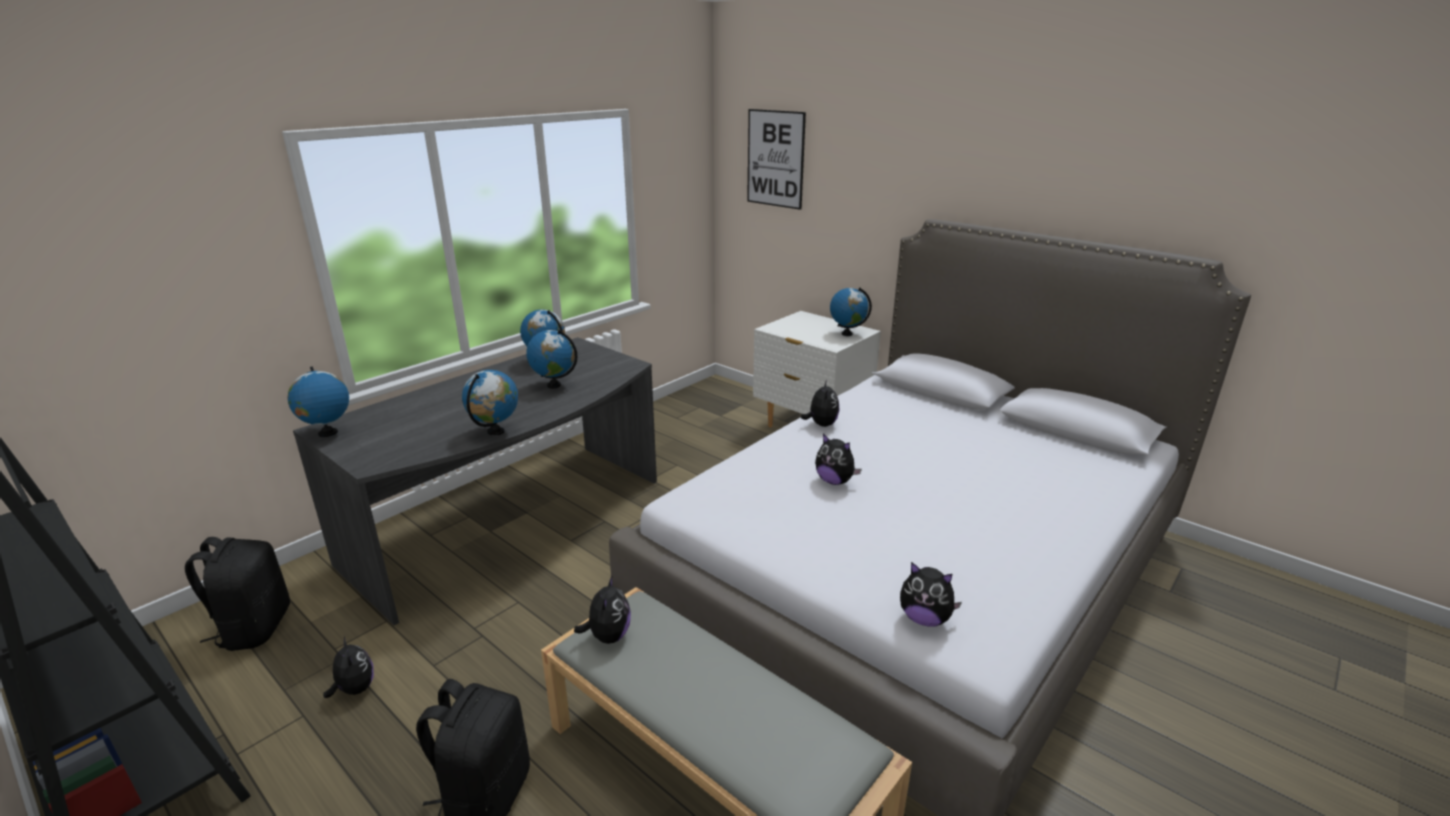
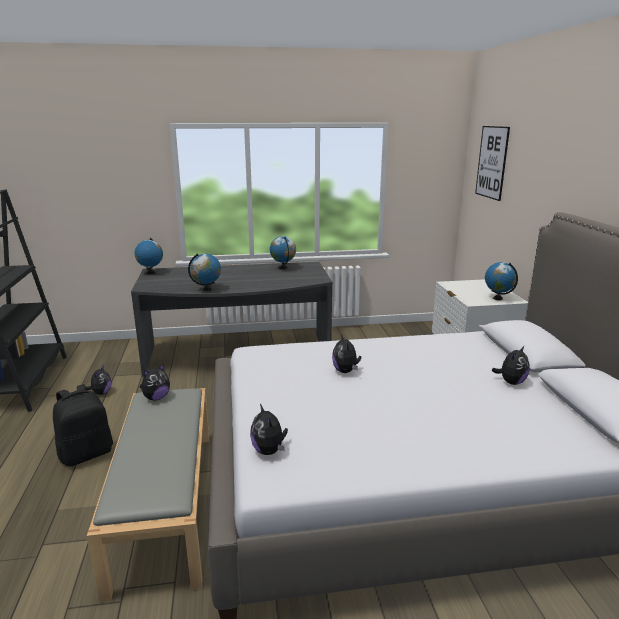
camera: 40 degrees right, 5 degrees down
black backpack [185,537,290,651] -> none
globe [526,330,578,389] -> none
plush toy [801,380,840,427] -> plush toy moved to [492,345,530,385]

